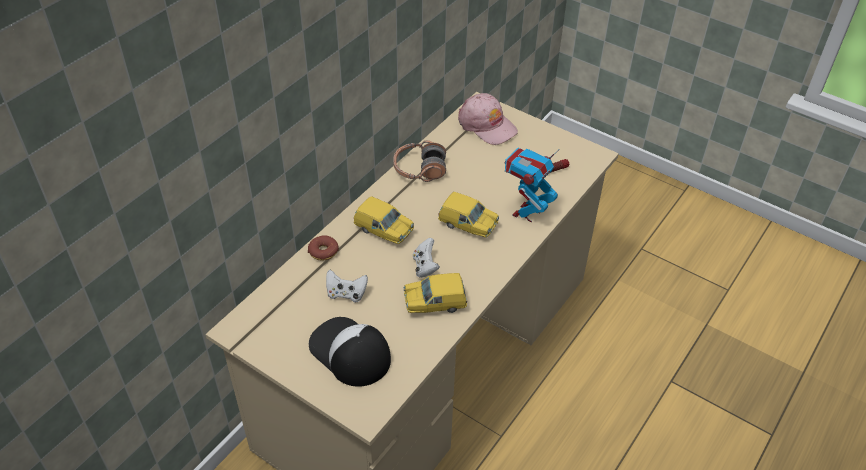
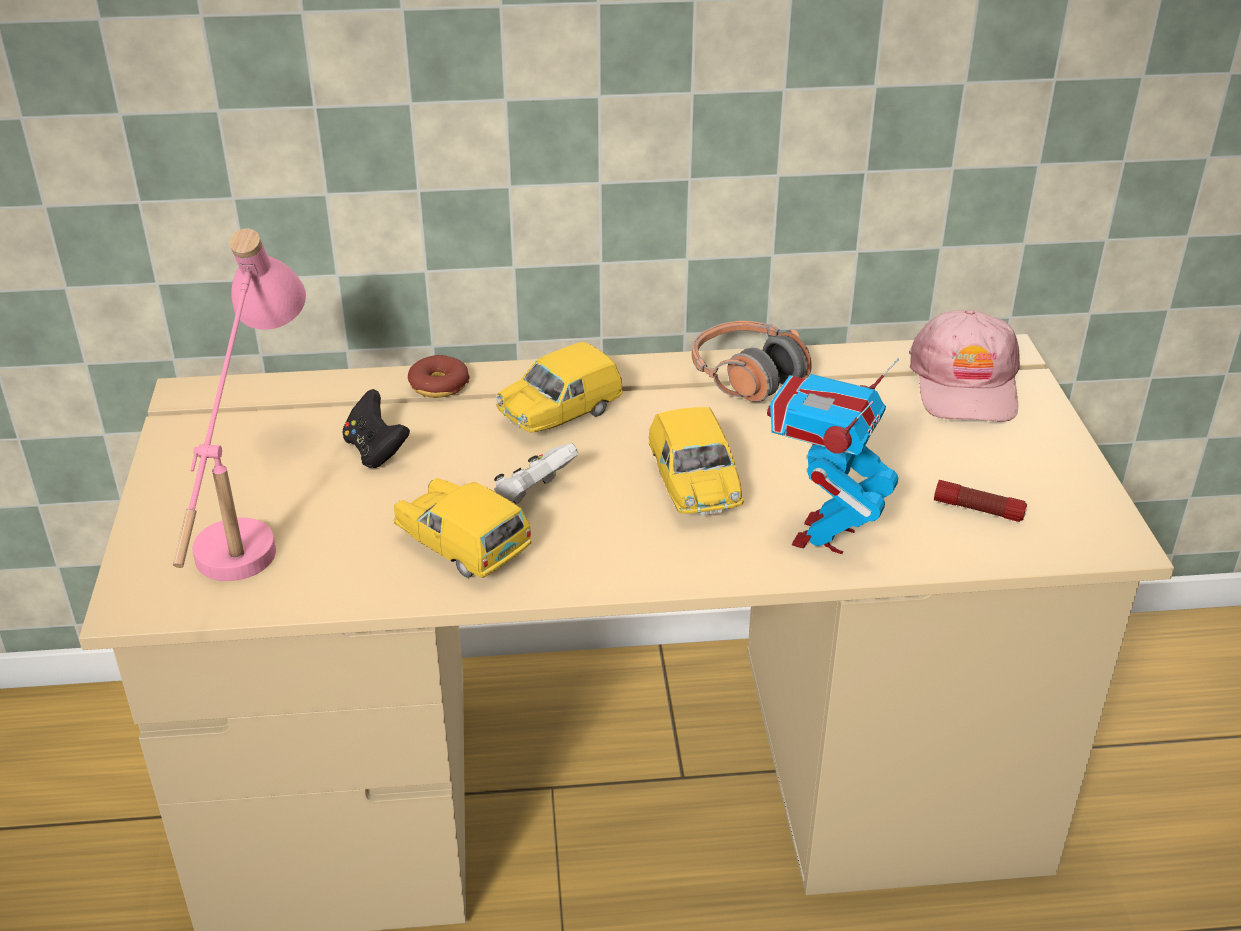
camera: 50 degrees right, 10 degrees down
cap [309,317,391,387] -> pink table lamp [173,229,306,581]
white game controller [326,270,368,302] -> black game controller [342,389,410,468]
yellow toy car [354,196,414,244] -> yellow toy car turned 60 degrees clockwise [496,342,622,432]
toy robot [505,148,560,222] -> toy robot turned 60 degrees counterclockwise [767,358,899,554]

